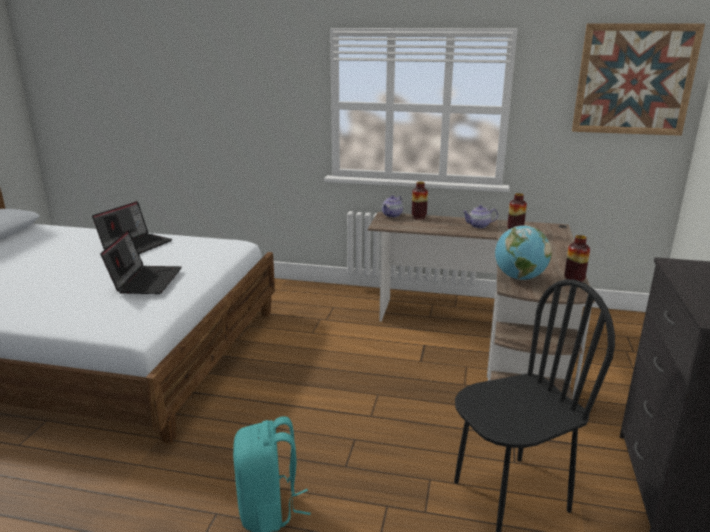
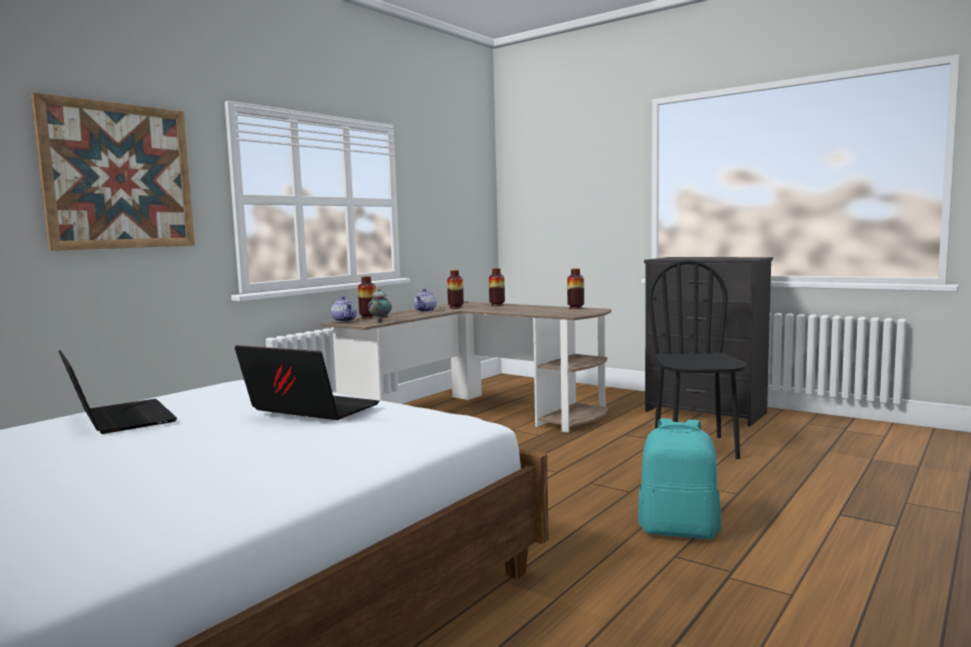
camera: 65 degrees left, 15 degrees down
globe [495,225,551,280] -> none
picture [572,23,705,136] -> picture moved to [31,93,195,251]
none -> teapot [368,288,392,322]
none -> vase [489,268,505,306]

